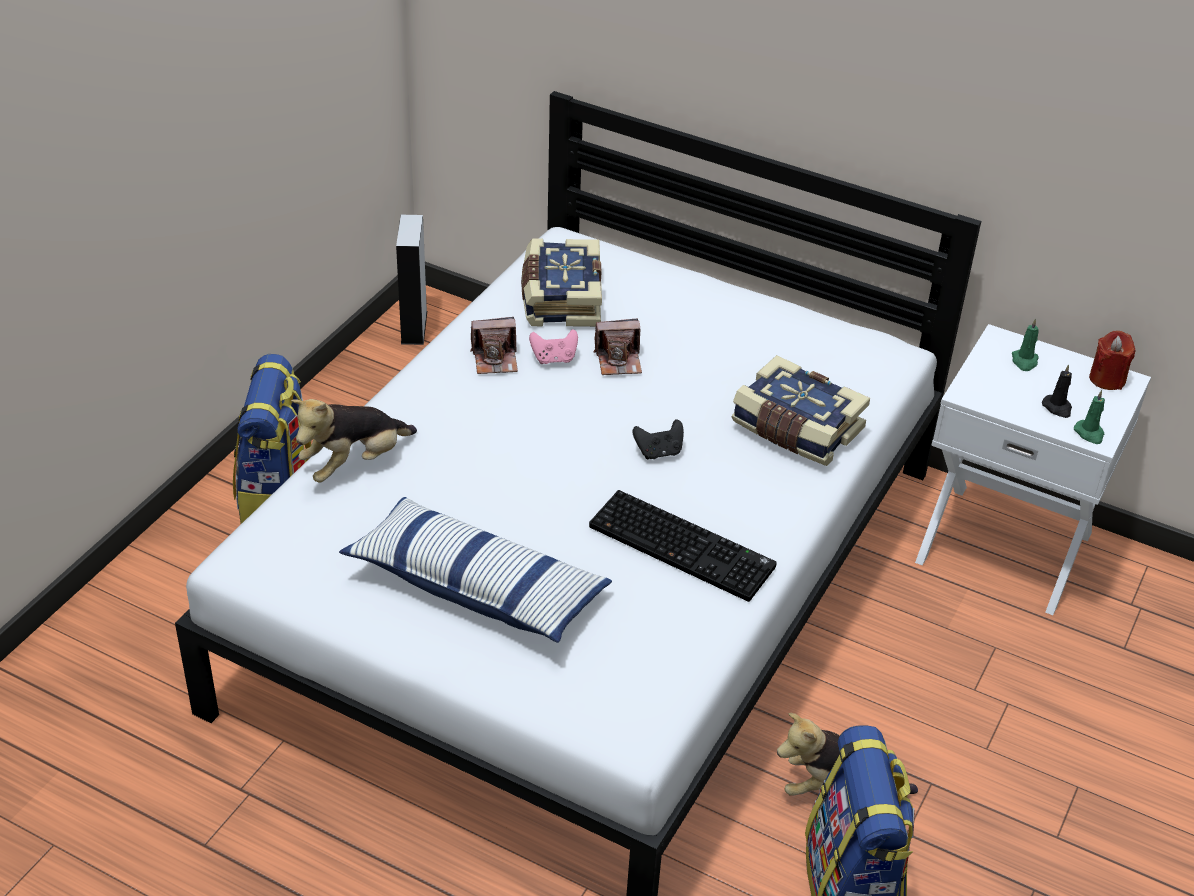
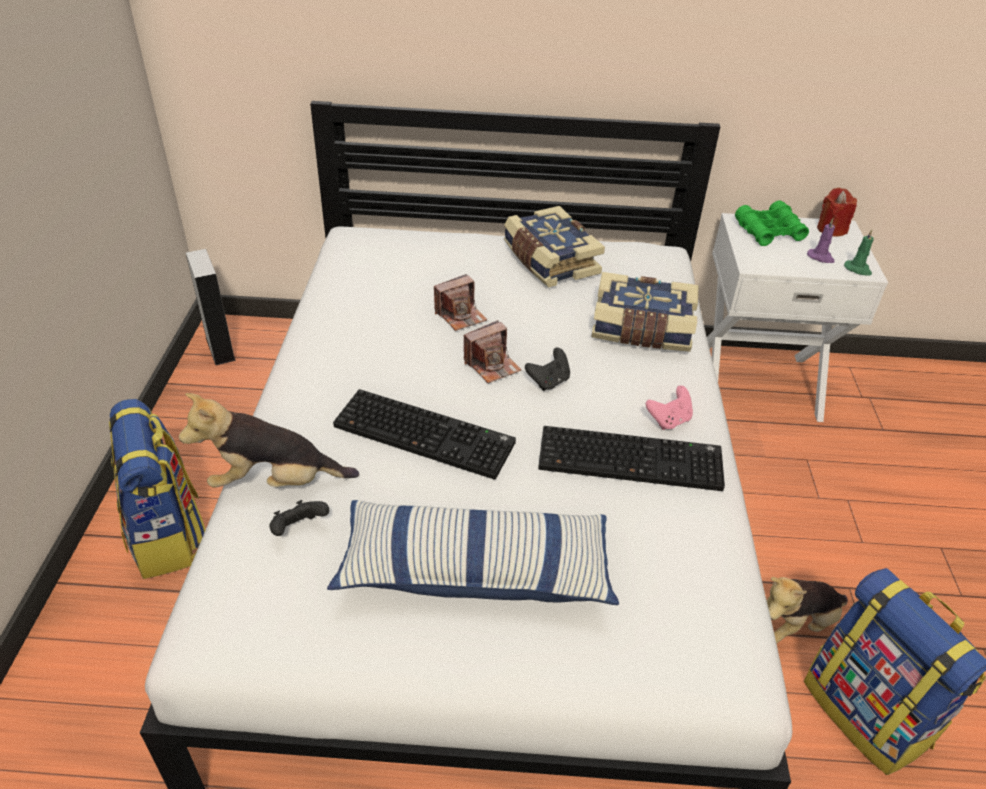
camera: 25 degrees left, 0 degrees up
plush toy [291,399,417,483] -> plush toy turned 60 degrees clockwise [179,393,359,488]
camera [471,317,518,374] -> camera moved to [464,320,521,383]
book [521,238,602,327] -> book moved to [504,206,605,287]
pink game controller [529,329,578,364] -> pink game controller moved to [646,385,693,430]
green candle [1012,318,1039,371] -> green binoculars [735,201,809,246]
black candle [1042,365,1072,418] -> purple candle [807,218,835,263]
none -> black game controller [269,500,329,536]
none -> keyboard [333,389,516,480]

